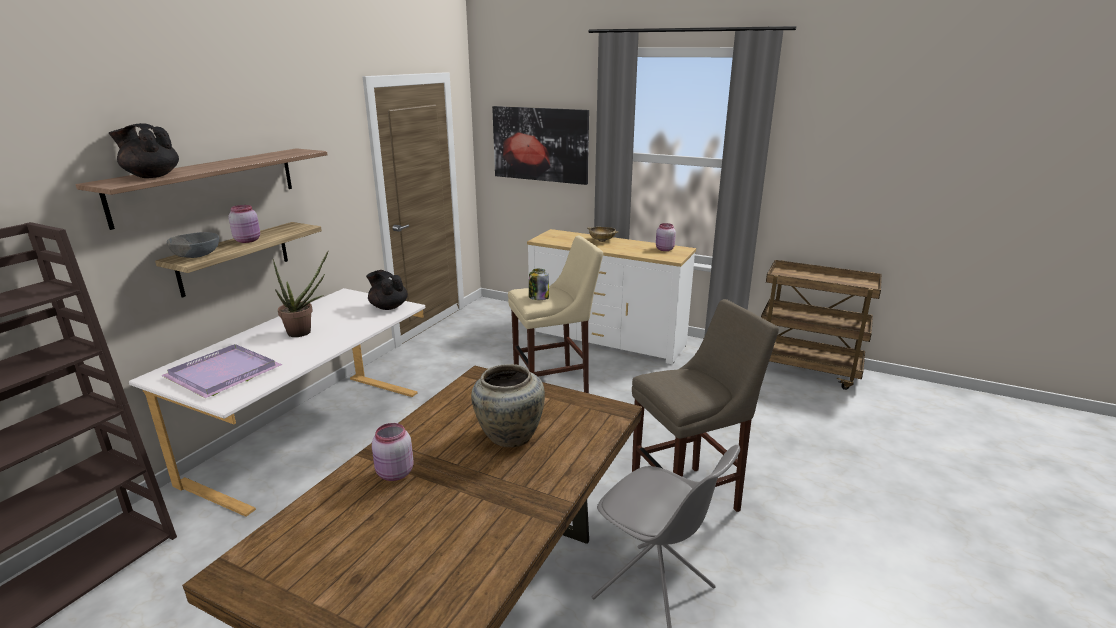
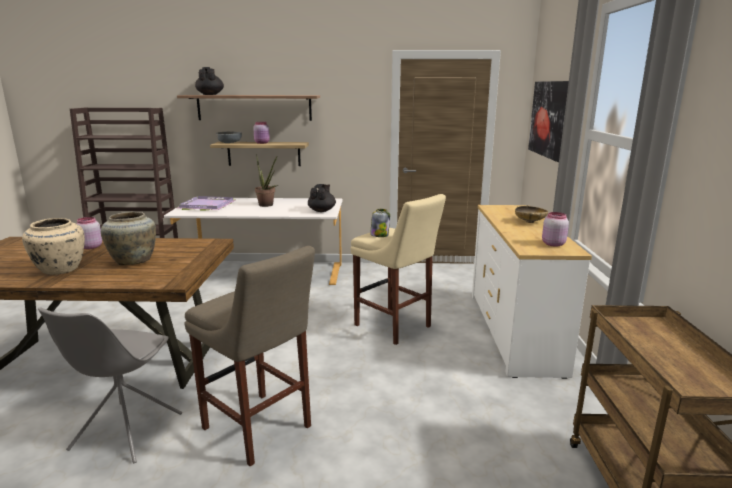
camera: 65 degrees right, 5 degrees down
none -> beige vase [22,218,85,275]

